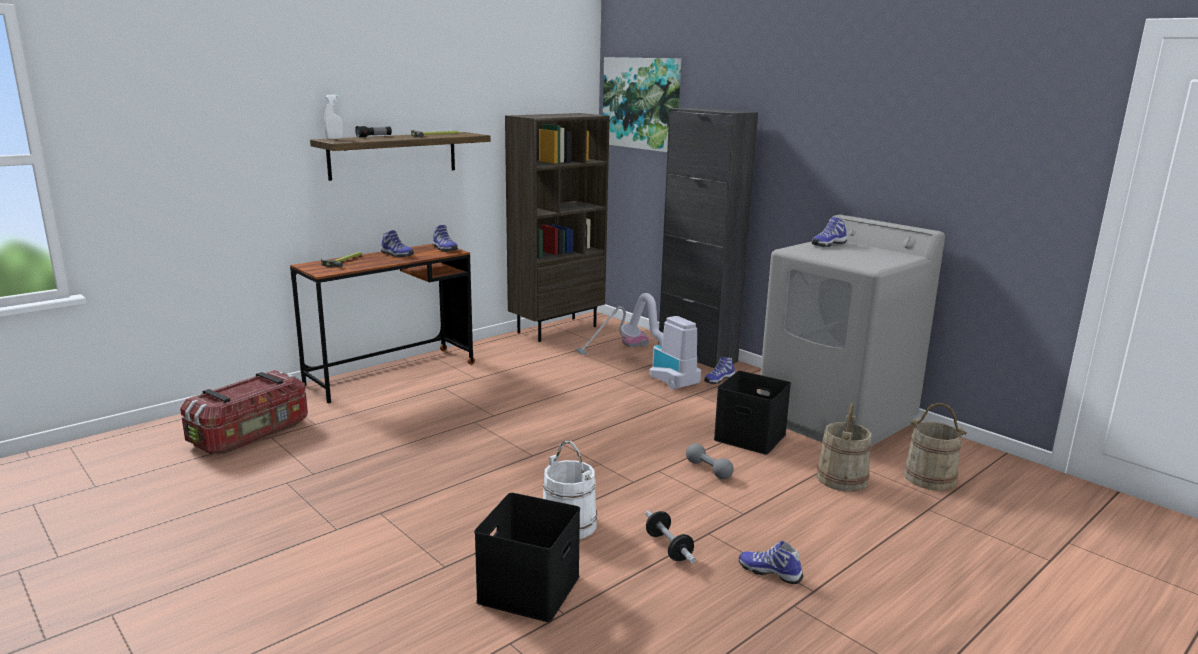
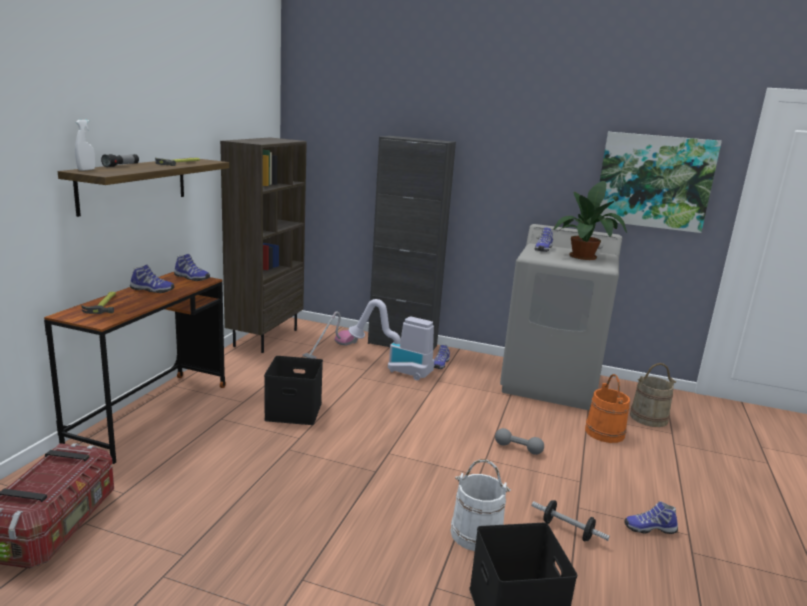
camera: 30 degrees left, 0 degrees up
picture [603,57,681,152] -> picture moved to [599,132,722,233]
black storage box [714,371,791,455] -> black storage box moved to [264,356,323,425]
beige bucket [816,403,872,492] -> orange bucket [585,374,630,443]
none -> potted plant [553,181,627,260]

